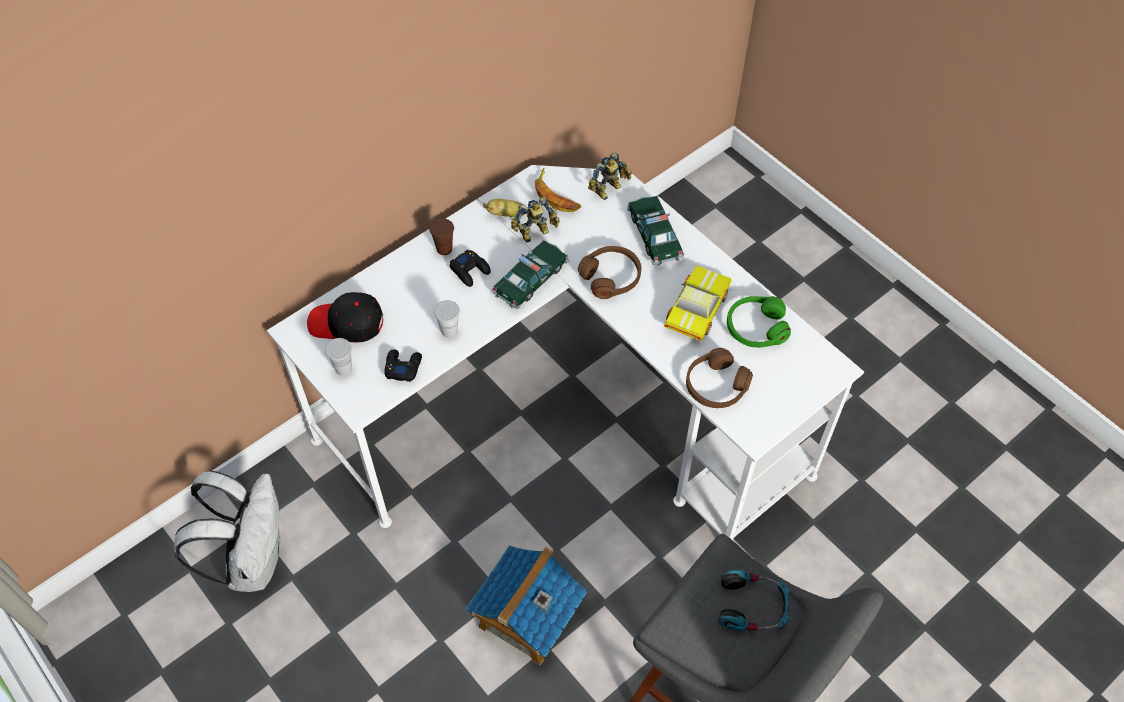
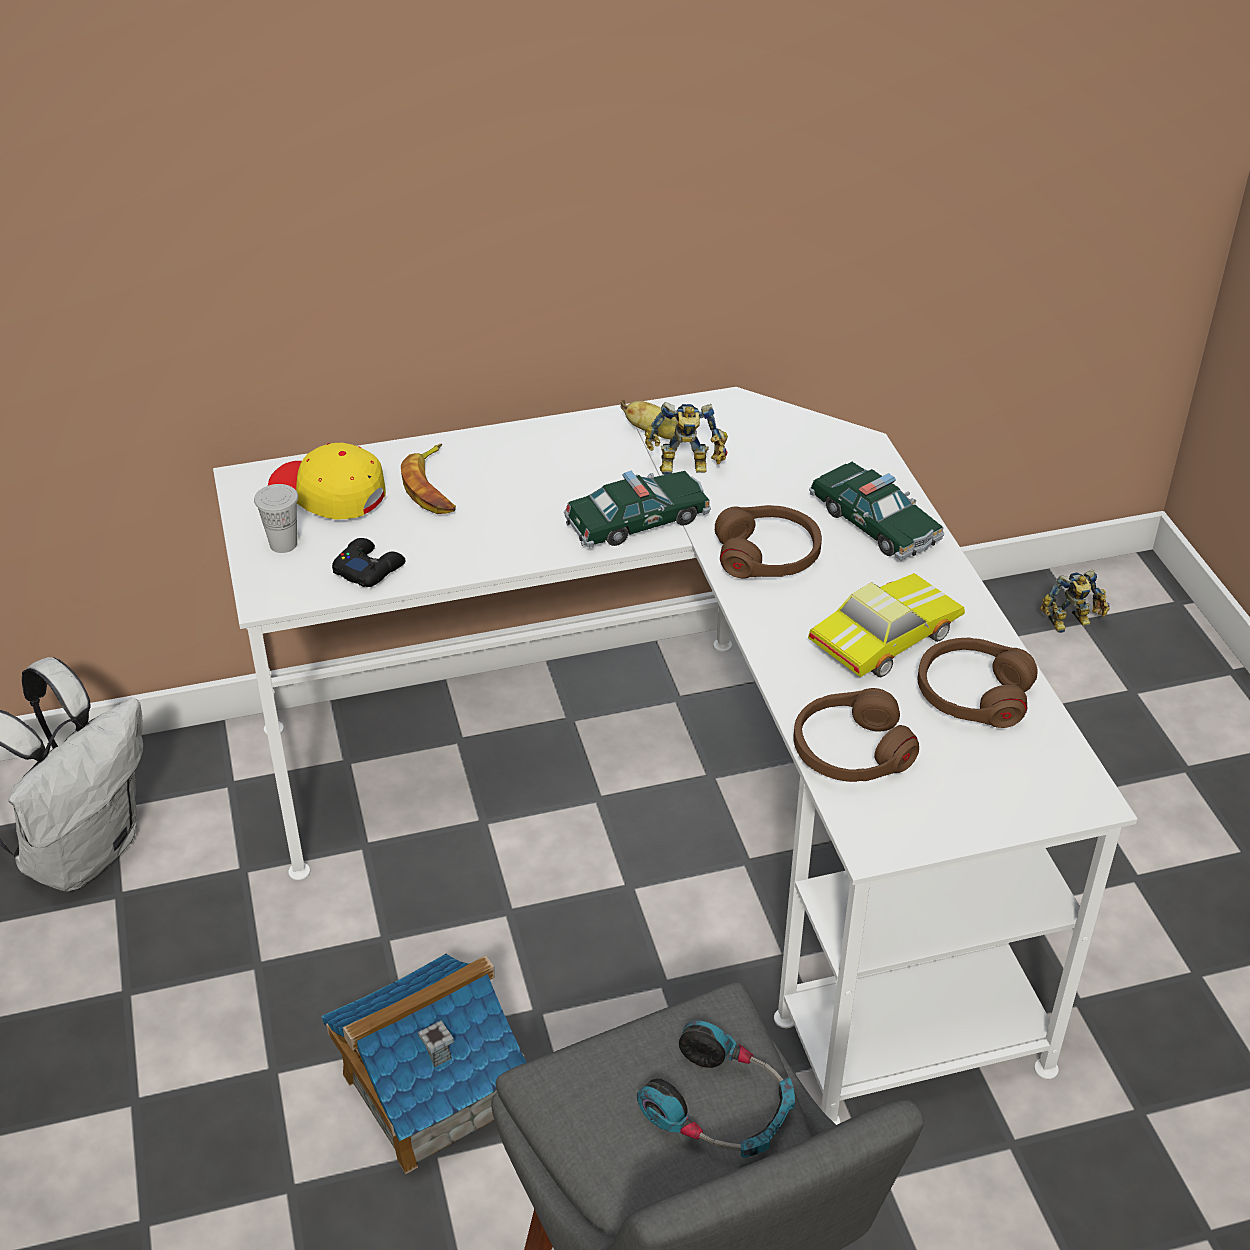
camera: 25 degrees right, 15 degrees down
black cap [307,292,383,343] -> yellow cap [268,443,386,520]
brown cup [429,218,454,255] -> none
white cup [434,300,460,338] -> none
black game controller [450,250,491,287] -> none
banana [534,168,581,212] -> banana moved to [401,443,456,514]
toy robot [588,152,632,200] -> toy robot moved to [1040,570,1110,633]
toy car [627,196,684,266] -> toy car turned 135 degrees clockwise [809,462,944,560]
green headphones [727,296,791,348] -> brown headphones [918,638,1038,728]

